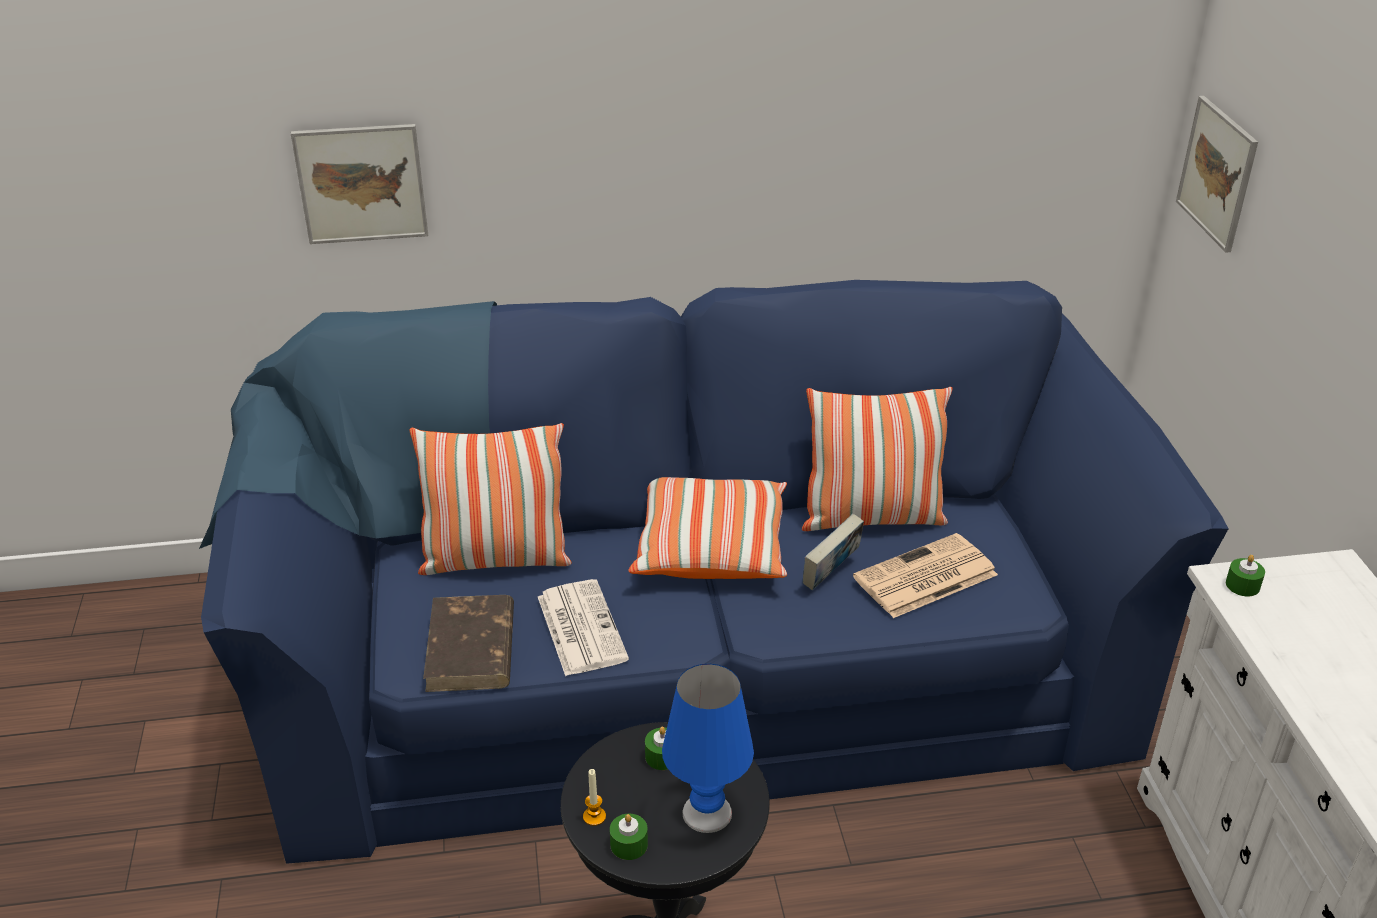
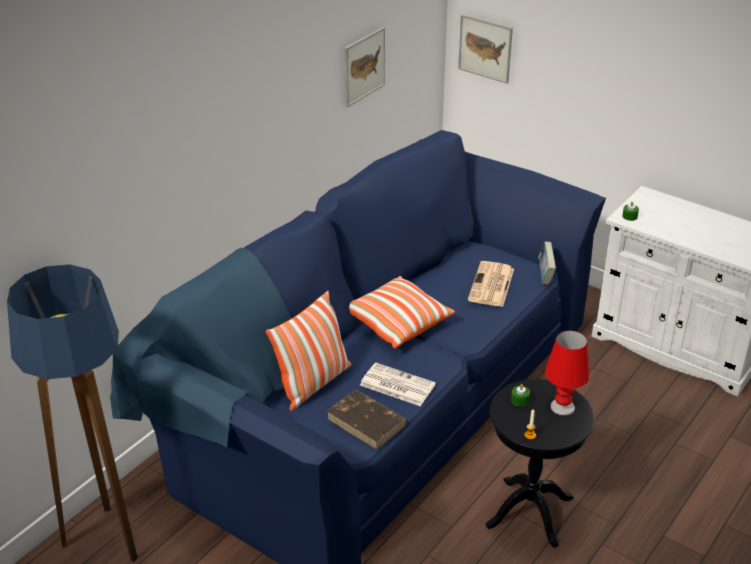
camera: 45 degrees left, 0 degrees up
picture [291,124,428,244] -> picture moved to [344,27,385,107]
green candle [610,814,648,860] -> none
blue table lamp [662,664,754,833] -> red table lamp [545,330,589,416]
pillow [802,387,953,531] -> none
book [803,514,864,590] -> book moved to [538,241,556,285]
none -> floor lamp [7,264,138,562]

